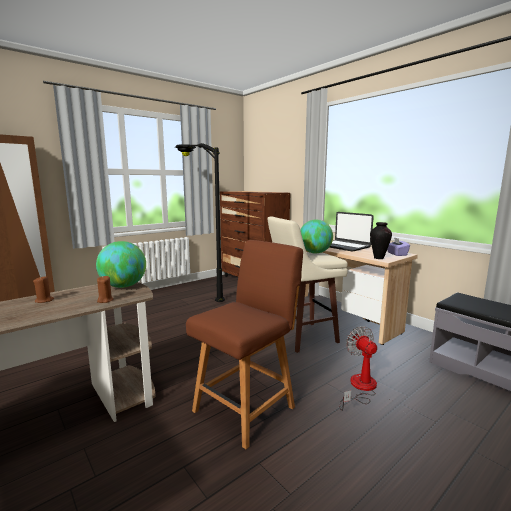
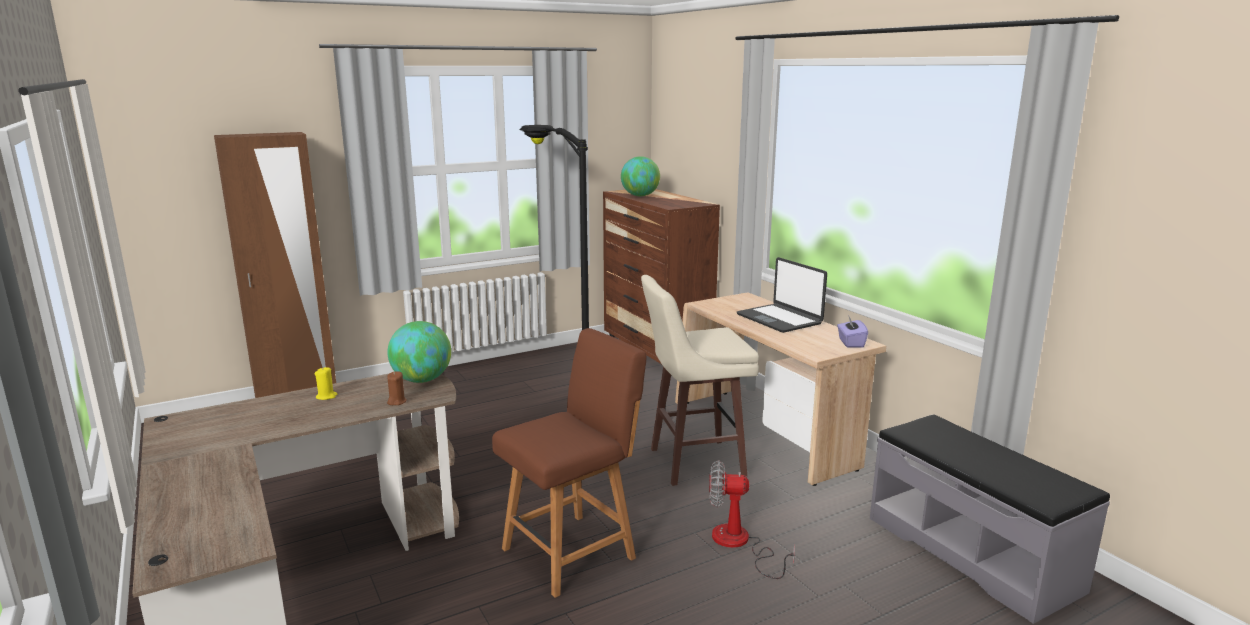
camera: 10 degrees right, 5 degrees up
brown candle [33,276,54,303] -> yellow candle [315,367,337,400]
globe [300,220,333,254] -> globe moved to [621,156,660,196]
fan [339,326,377,411] -> fan turned 75 degrees counterclockwise [709,460,795,579]
vase [370,222,392,259] -> none

